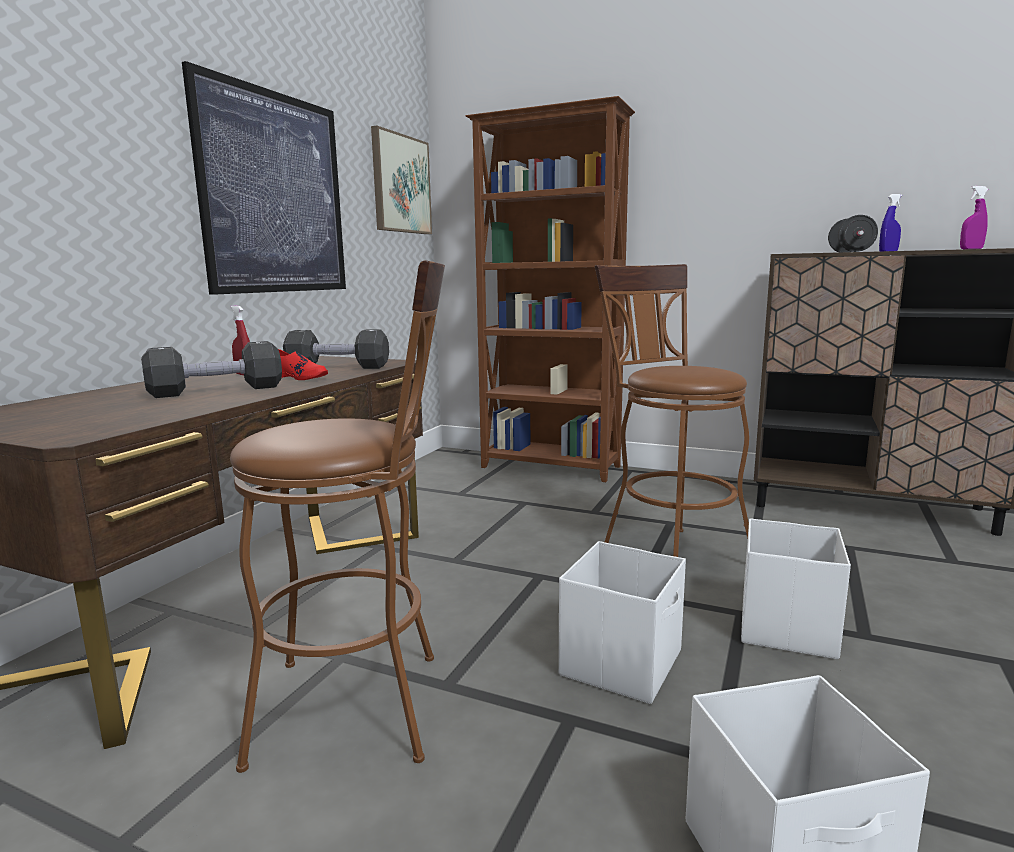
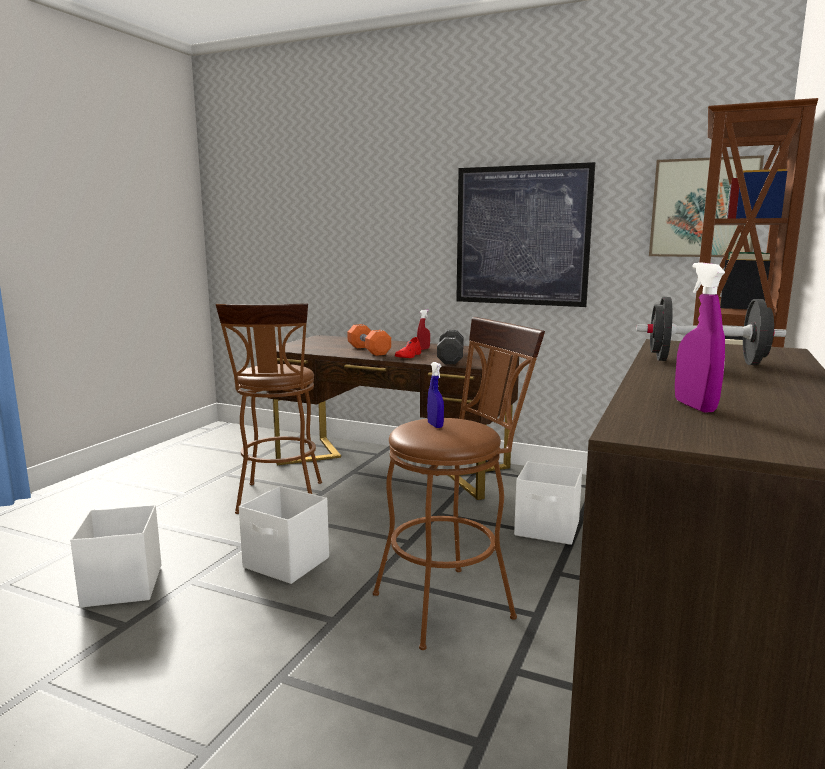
camera: 90 degrees right, 0 degrees up
black dumbbell [141,341,282,398] -> orange dumbbell [347,324,391,356]
white storage box [741,518,851,659] -> white storage box moved to [514,462,582,545]
blue spray bottle [879,194,902,251] -> blue spray bottle moved to [427,362,444,428]

